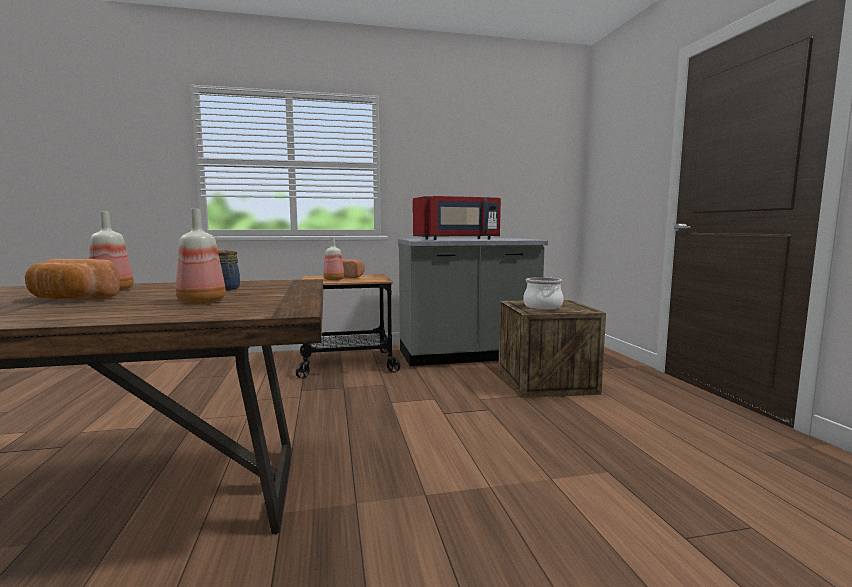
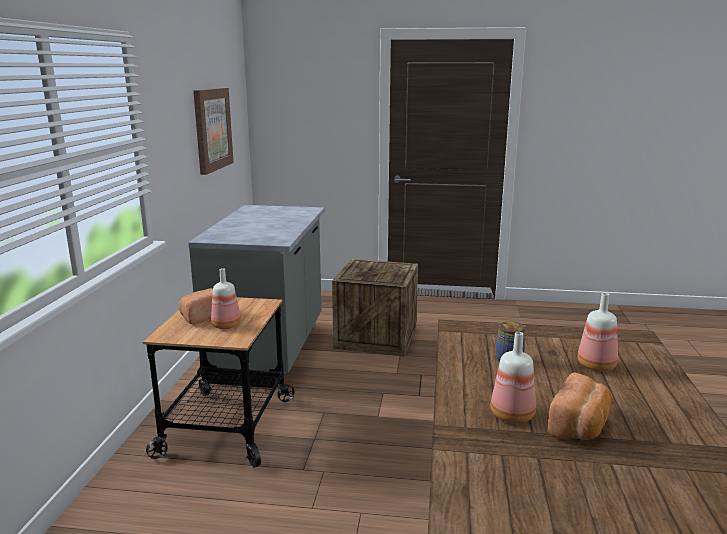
camera: 70 degrees left, 10 degrees up
red microwave [413,196,501,240] -> none
cooking pot [523,277,564,309] -> none
none -> picture [193,88,234,175]

